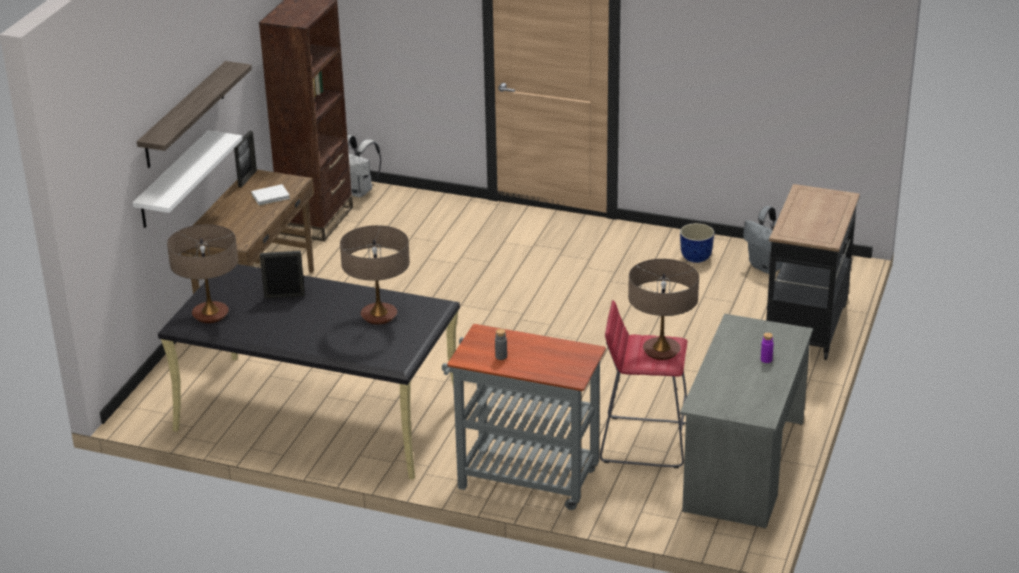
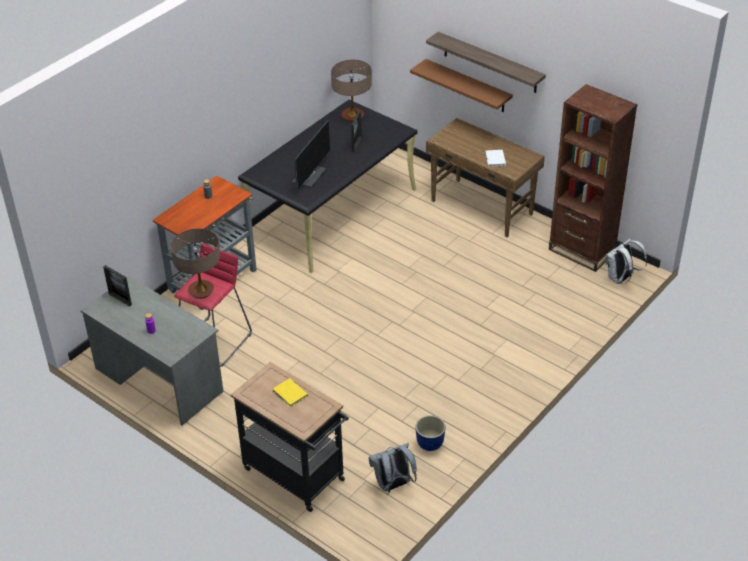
camera: 110 degrees right, 10 degrees up
white shelf [133,130,243,228] -> brown shelf [410,59,513,112]
picture frame [234,131,257,187] -> picture frame moved to [103,265,132,306]
table lamp [340,225,410,325] -> monitor [292,120,330,190]
none -> yellow book [273,378,308,407]

